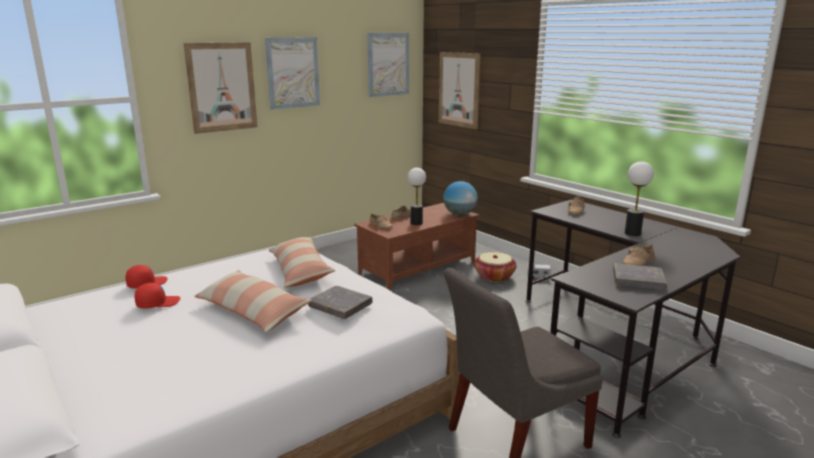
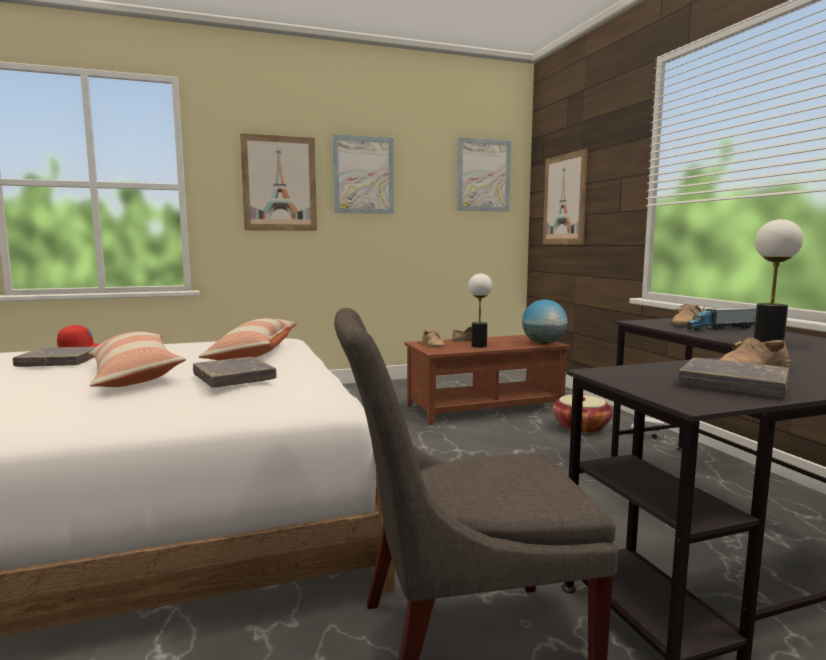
camera: 20 degrees right, 10 degrees down
red cap [135,283,180,309] -> grey book [13,347,96,367]
none -> toy truck [684,307,756,331]

